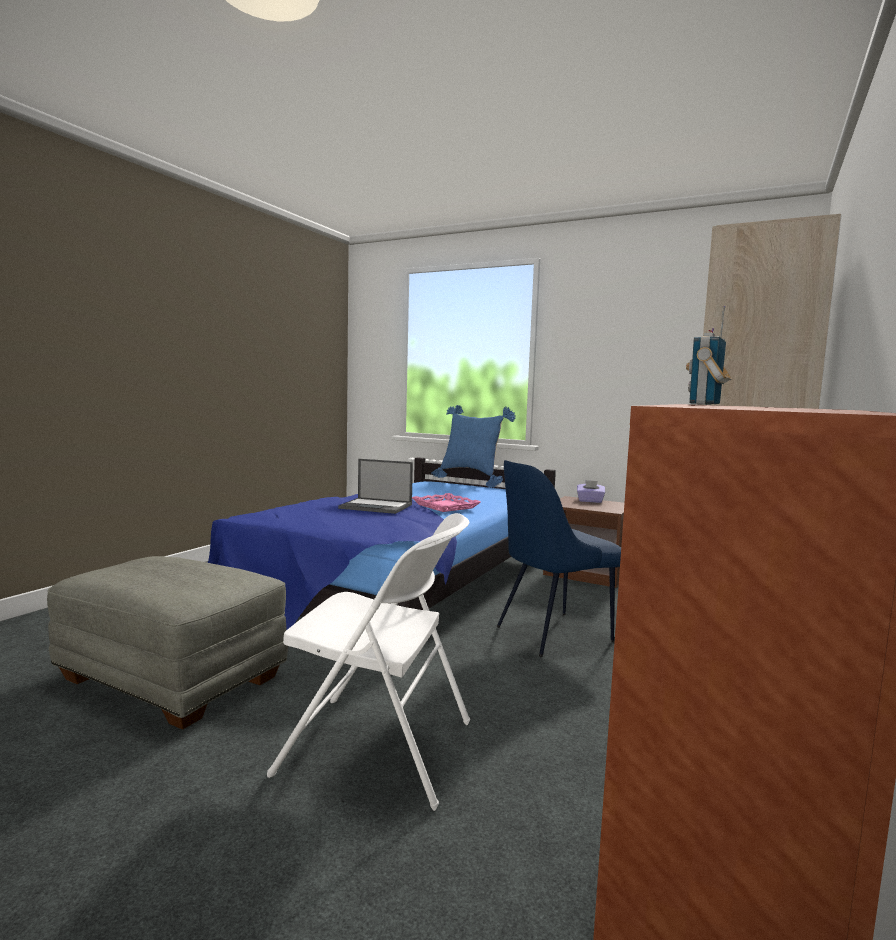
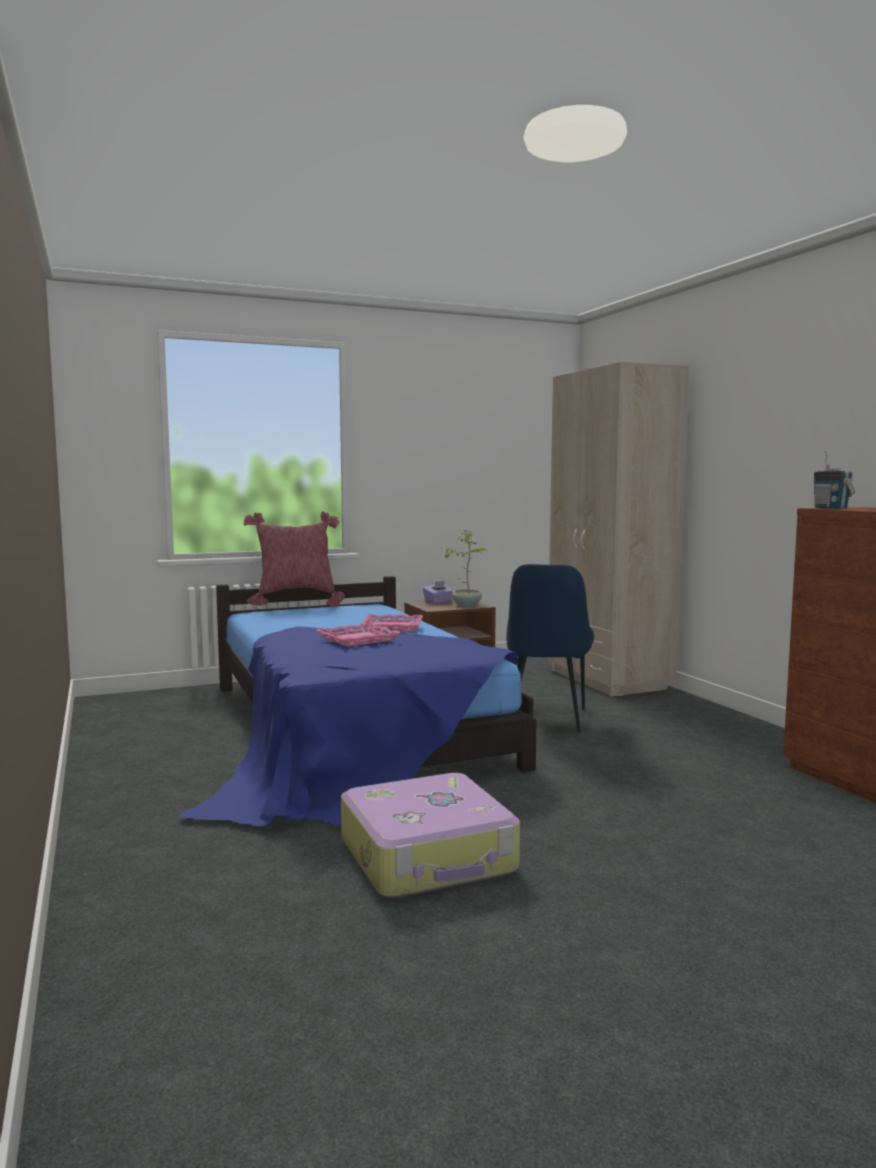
camera: 50 degrees left, 0 degrees up
grey ottoman [47,556,288,729] -> suitcase [341,773,520,898]
white chair [267,513,470,811] -> none
laptop [338,459,413,514] -> pink tray [316,623,401,647]
blue pillow [431,405,516,488] -> red pillow [243,511,346,607]
none -> potted plant [442,530,485,607]

